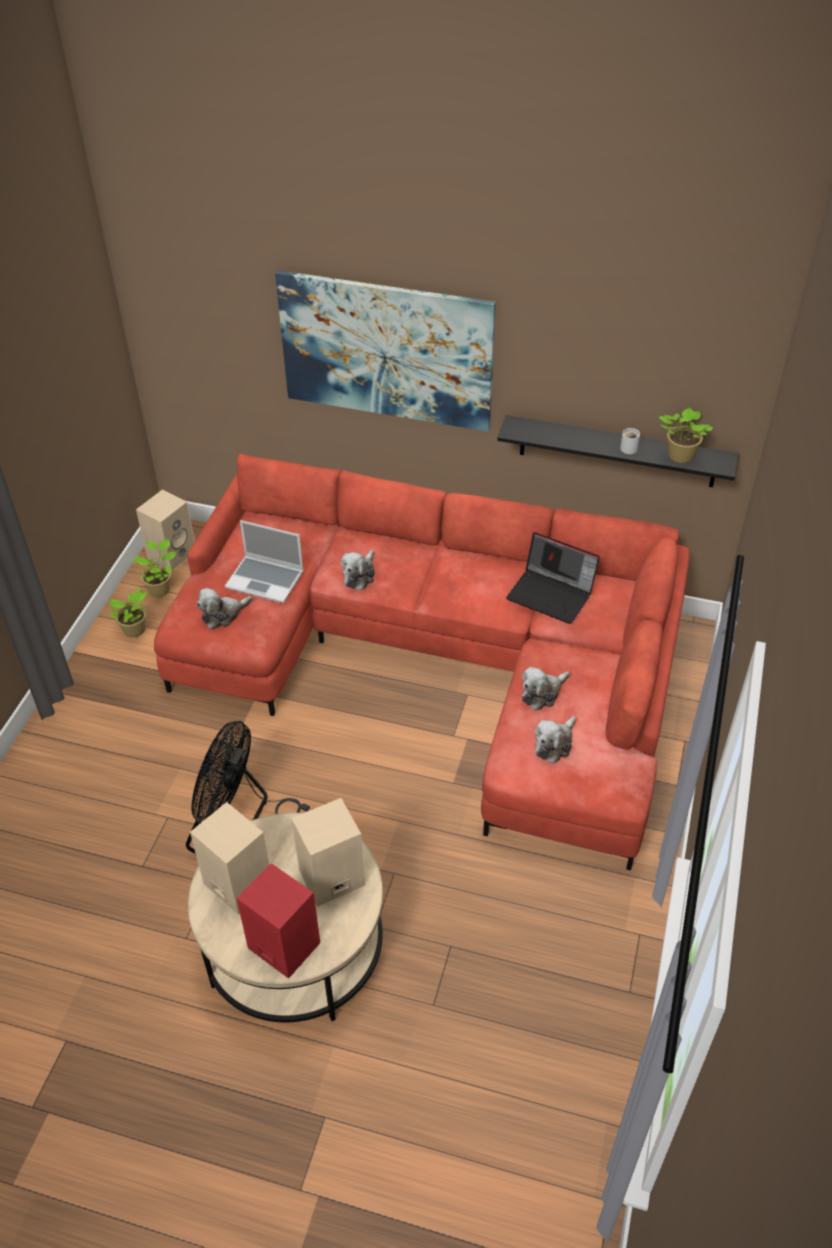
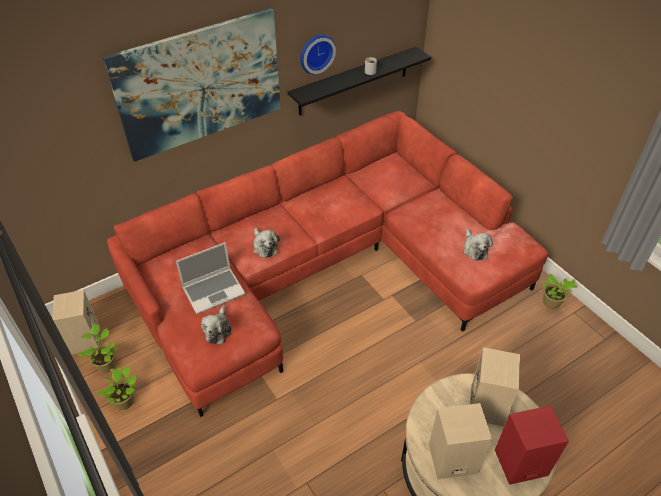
camera: 50 degrees left, 0 degrees up
black fan [186,721,311,854] -> none
laptop [506,532,600,624] -> none
plush toy [522,667,570,711] -> none
potted plant [658,408,713,463] -> potted plant moved to [542,273,578,309]
none -> wall clock [300,35,336,74]

